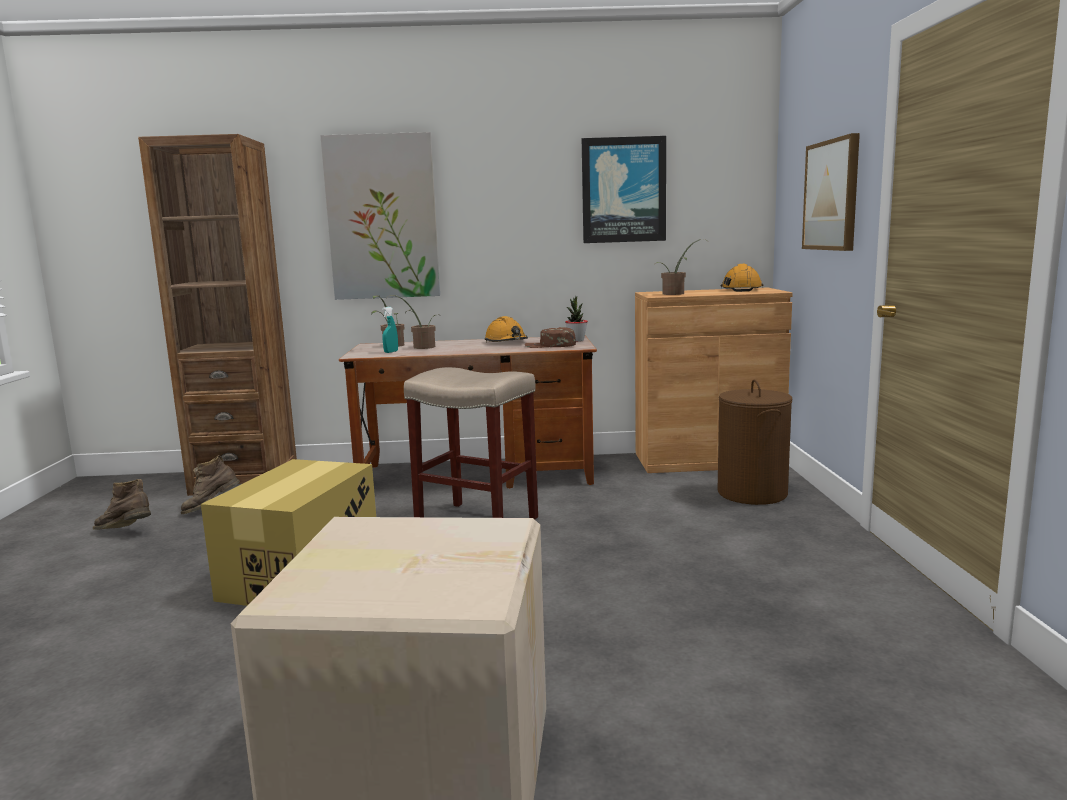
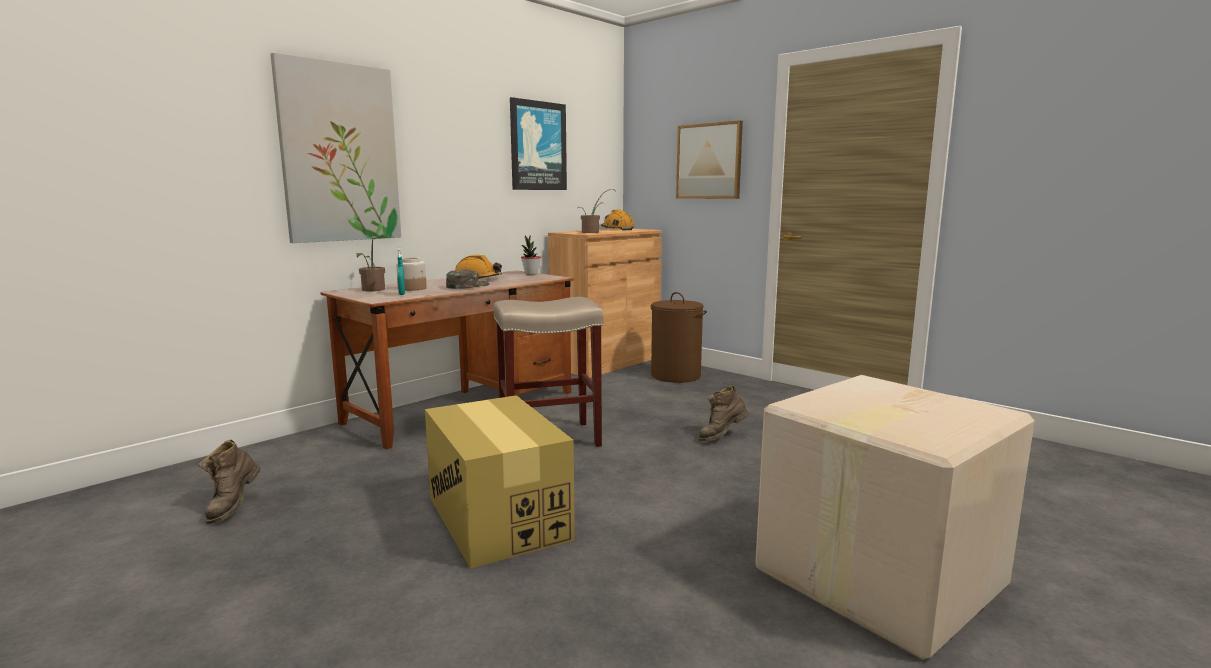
camera: 45 degrees left, 0 degrees up
brown boot [93,479,151,530] -> brown boot moved to [698,386,749,441]
brown bookcase [138,134,297,496] -> none
potted plant [390,295,441,349] -> jar [396,258,427,291]
brown cap [525,327,576,348] -> none
none -> green cap [446,269,490,289]

